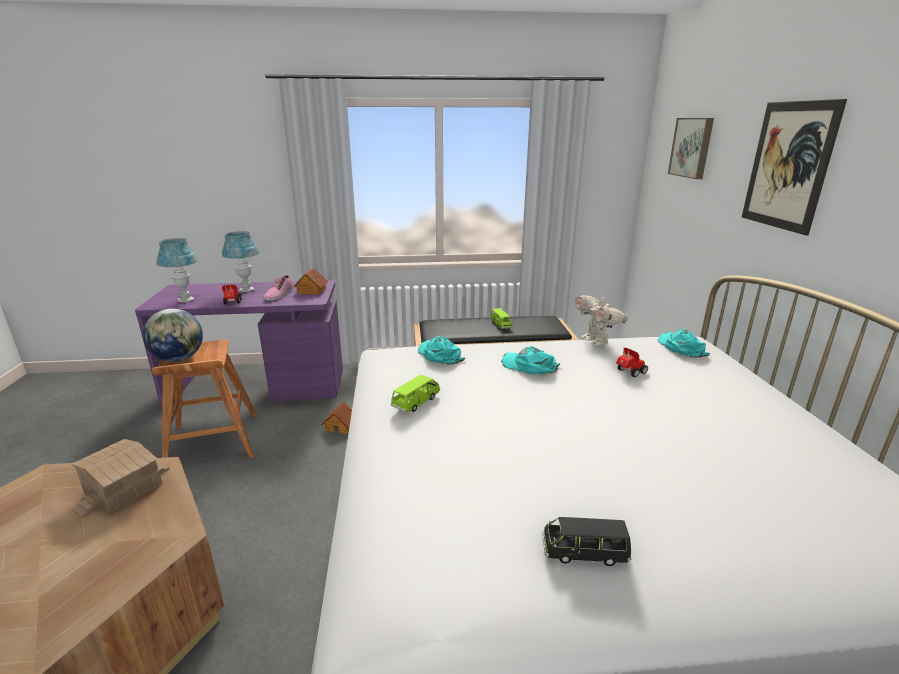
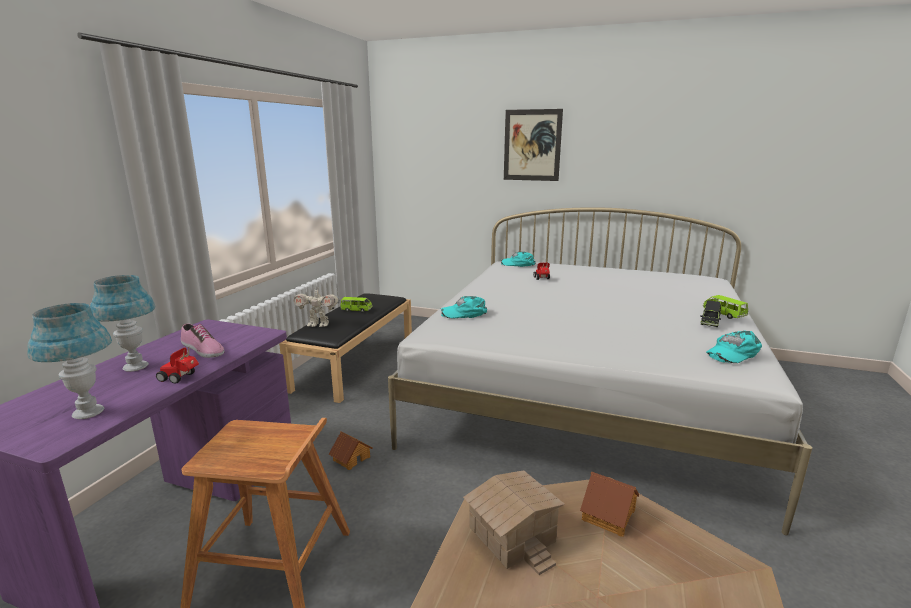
camera: 65 degrees left, 5 degrees down
globe [143,309,203,362] -> none
toy house [293,268,328,295] -> toy house moved to [580,471,639,537]
green toy car [391,375,440,413] -> green toy car moved to [703,295,748,319]
turquoise cap [501,346,560,374] -> turquoise cap moved to [706,330,762,363]
toy robot [574,292,629,346] -> toy robot moved to [294,286,340,327]
picture [668,118,714,179] -> none

